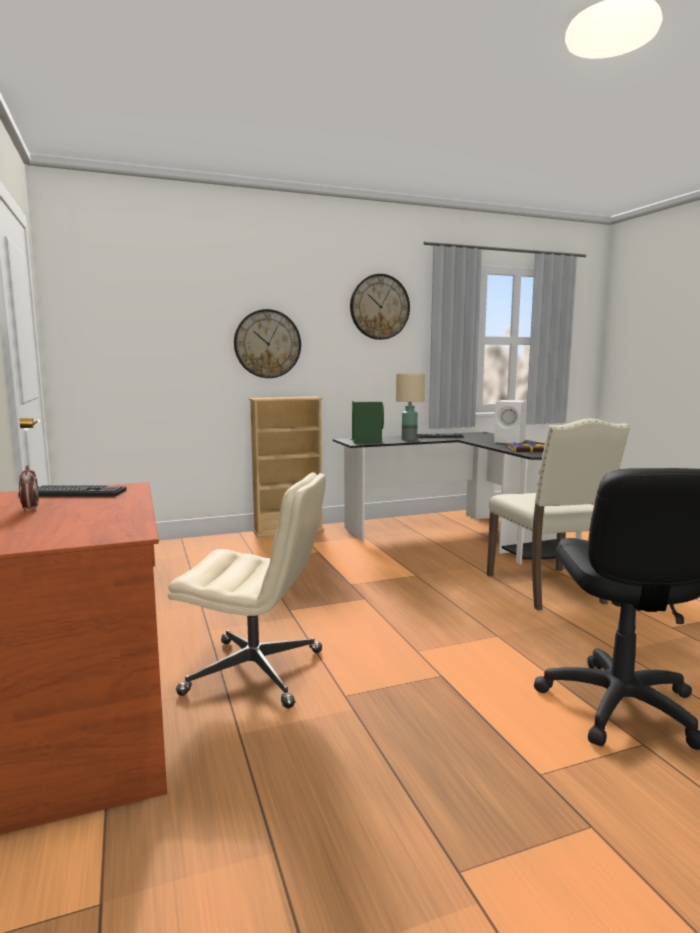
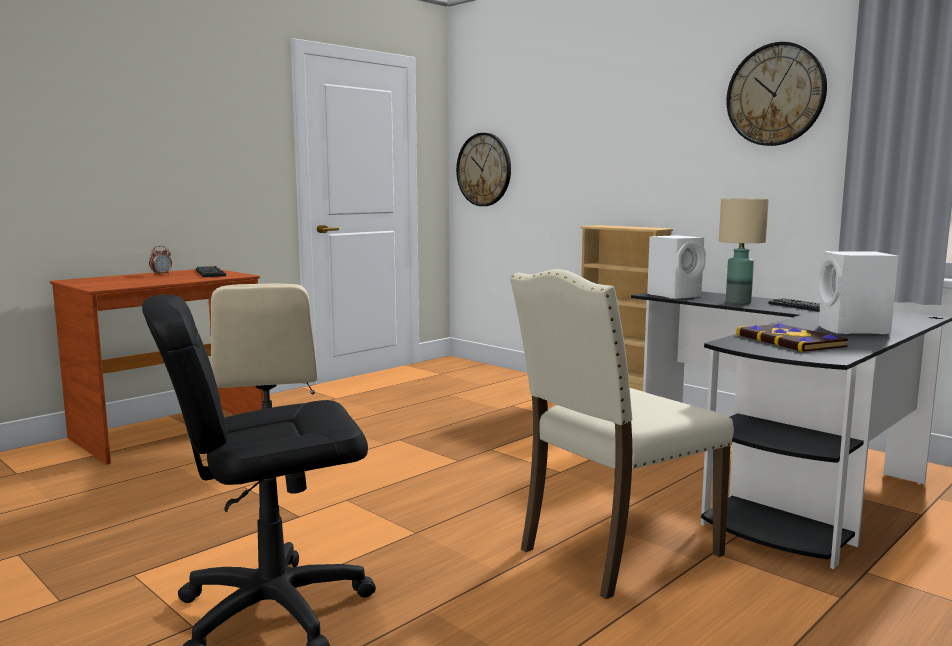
camera: 65 degrees right, 0 degrees up
wall clock [234,309,301,378] -> wall clock moved to [456,133,511,206]
green speaker [352,400,384,444] -> white speaker [647,235,706,299]

